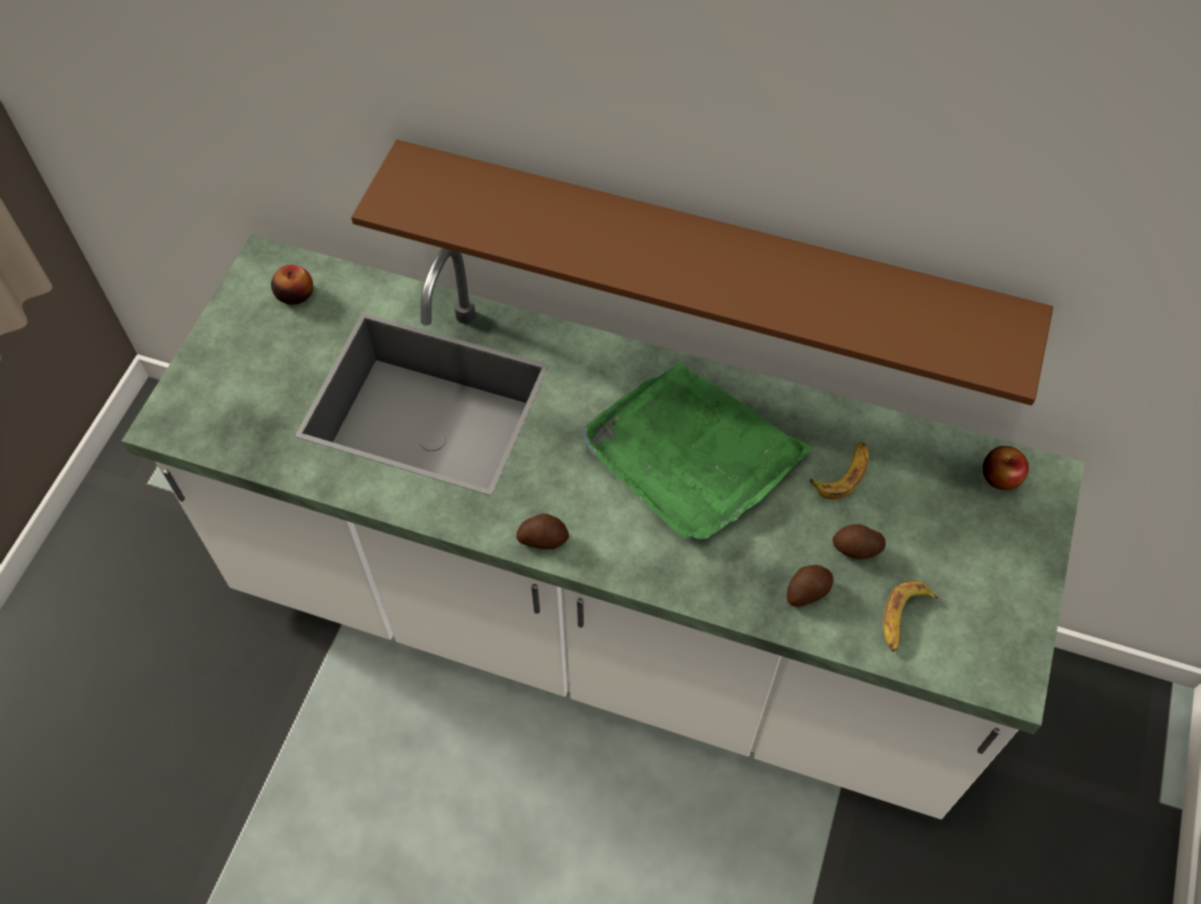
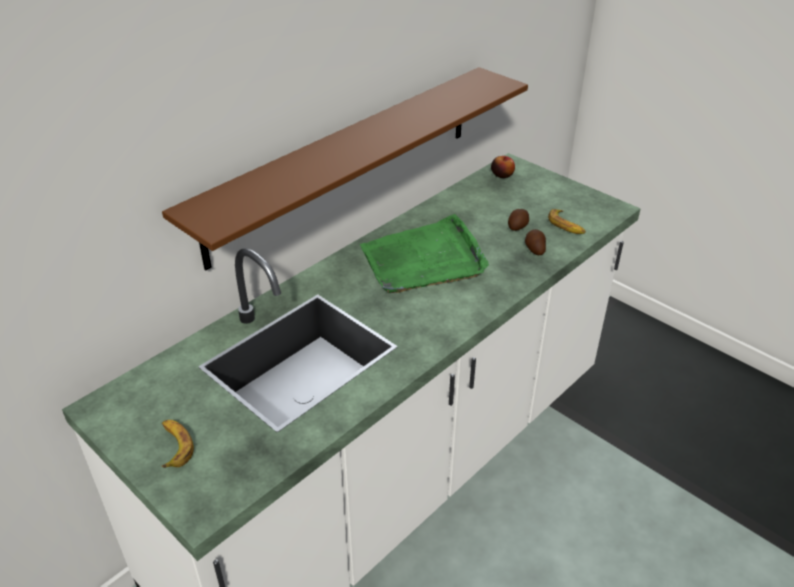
camera: 65 degrees left, 20 degrees down
apple [271,265,313,305] -> none
potato [516,514,569,549] -> none
banana [810,442,869,499] -> banana moved to [162,420,194,468]

